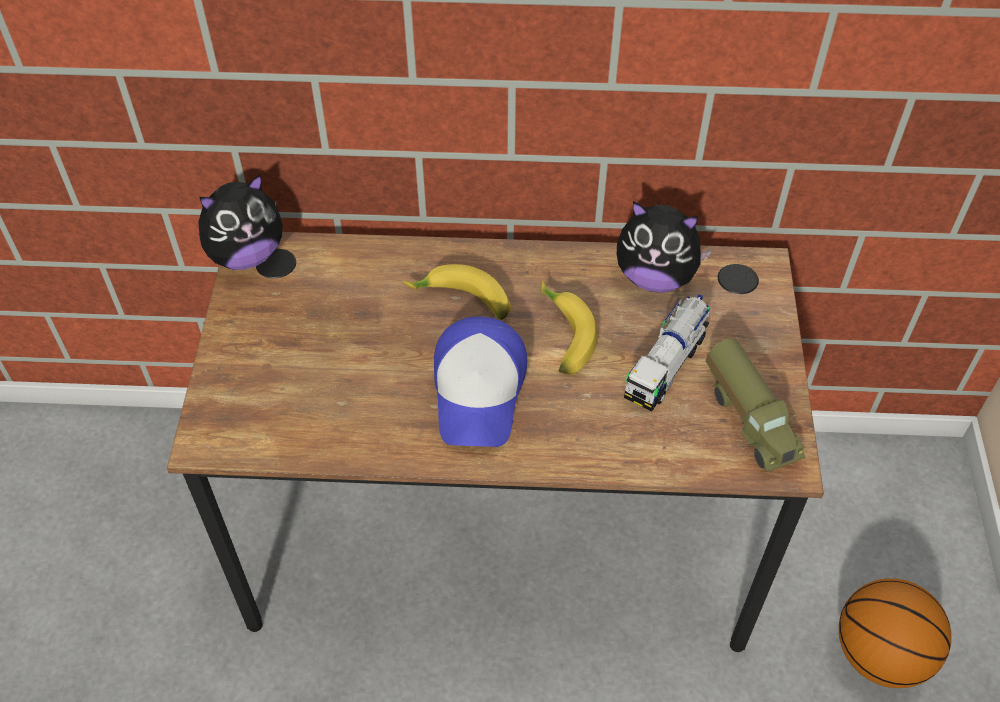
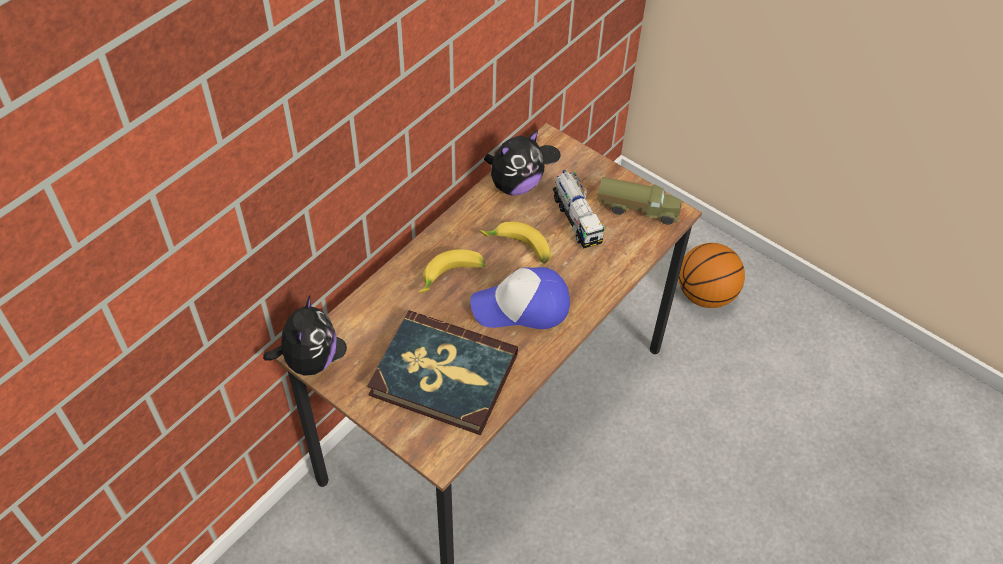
camera: 55 degrees left, 0 degrees up
cap [434,317,527,447] -> cap turned 135 degrees clockwise [470,267,570,329]
none -> book [367,310,518,435]

